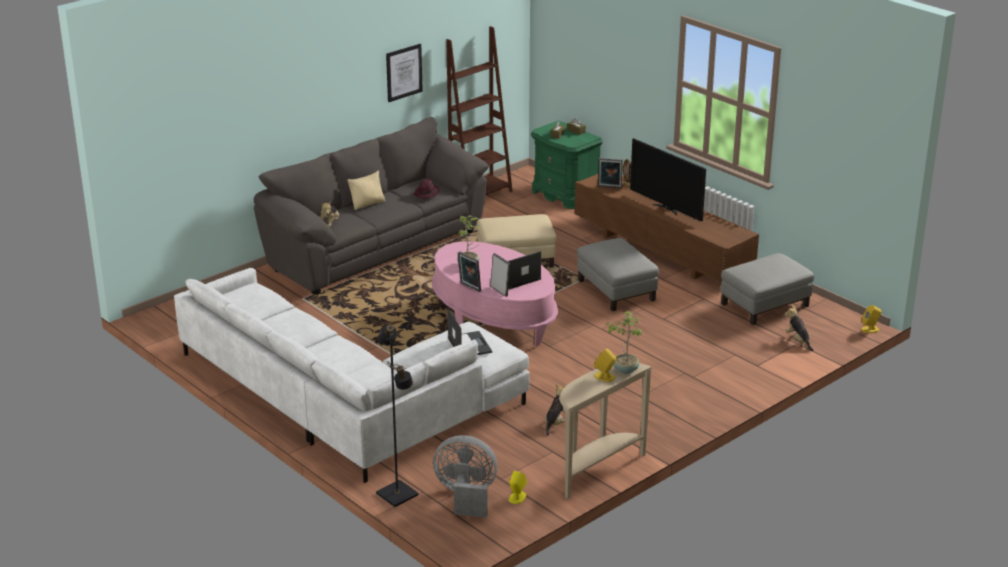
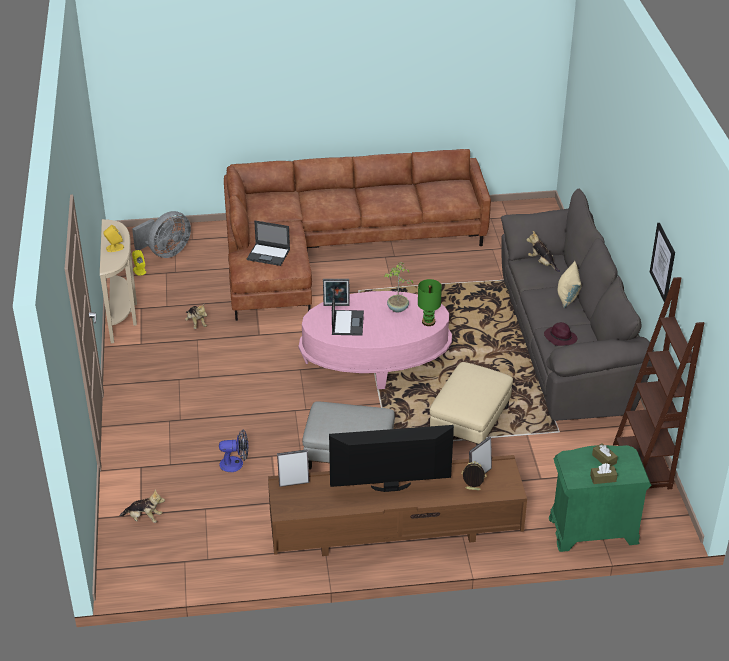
camera: 125 degrees right, 10 degrees up
white sofa [174,268,530,483] -> brown sofa [224,149,491,321]
black floor lamp [376,325,418,507] -> none
picture frame [458,252,481,292] -> picture frame moved to [277,449,309,487]
potted plant [606,311,643,374] -> none
grey ottoman [721,253,814,325] -> none
yellow speaker [861,305,882,333] -> none
none -> fan [219,429,249,472]
none -> green table lamp [418,279,442,326]

